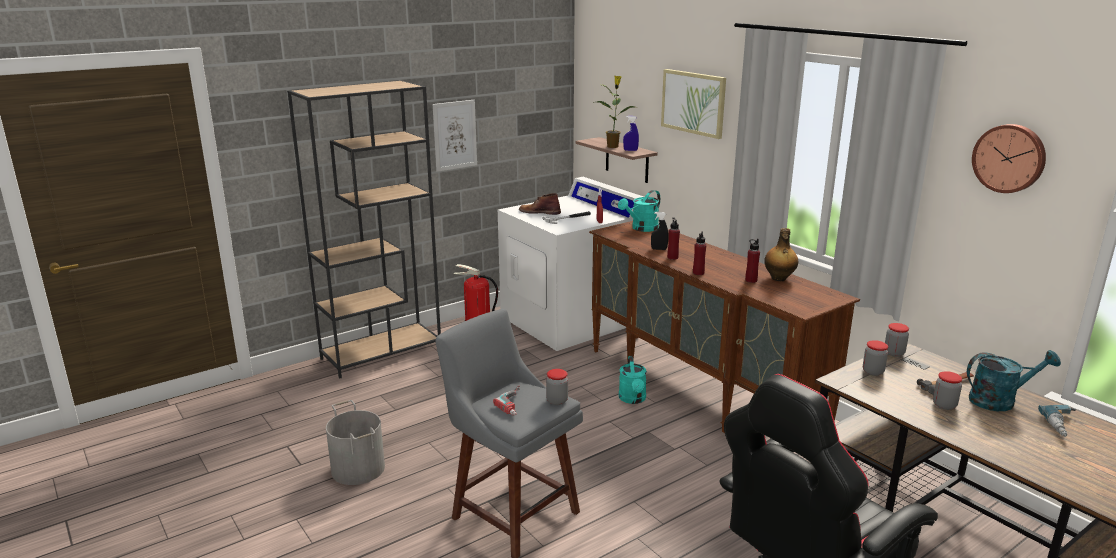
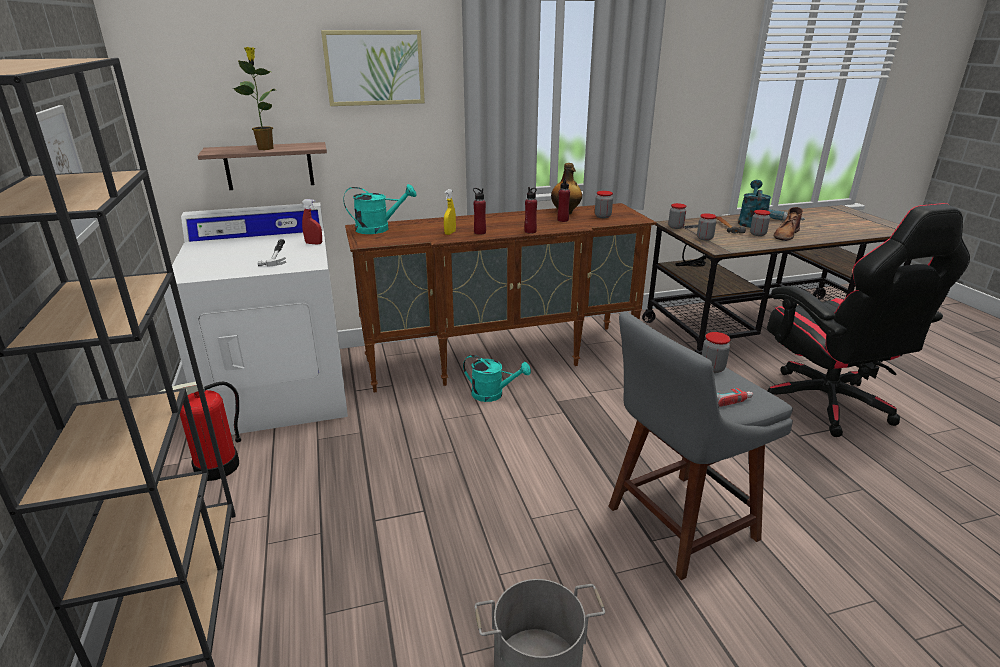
camera: 70 degrees left, 5 degrees up
brown boot [519,193,561,215] -> brown boot moved to [774,207,803,241]
turquoise watering can [618,190,660,232] -> turquoise watering can turned 75 degrees counterclockwise [343,184,417,234]
blue spray bottle [623,116,639,151] -> none
black spray bottle [651,212,668,250] -> yellow spray bottle [444,189,456,235]
wall clock [972,124,1046,193] -> none
none -> jar [595,191,613,218]

